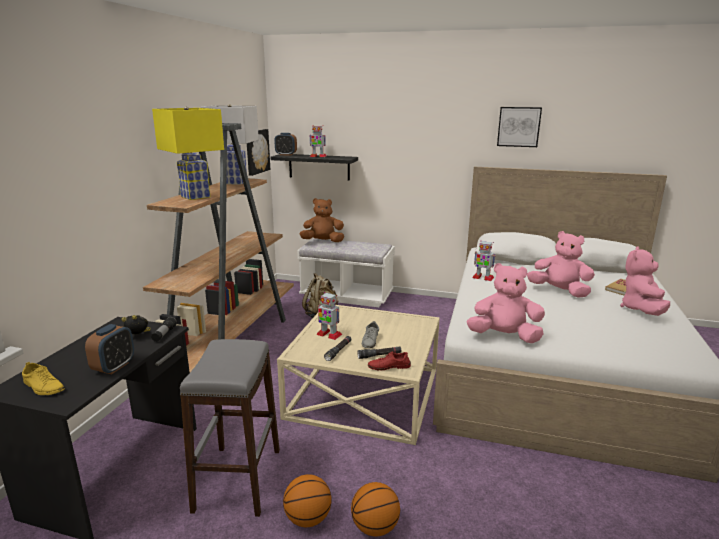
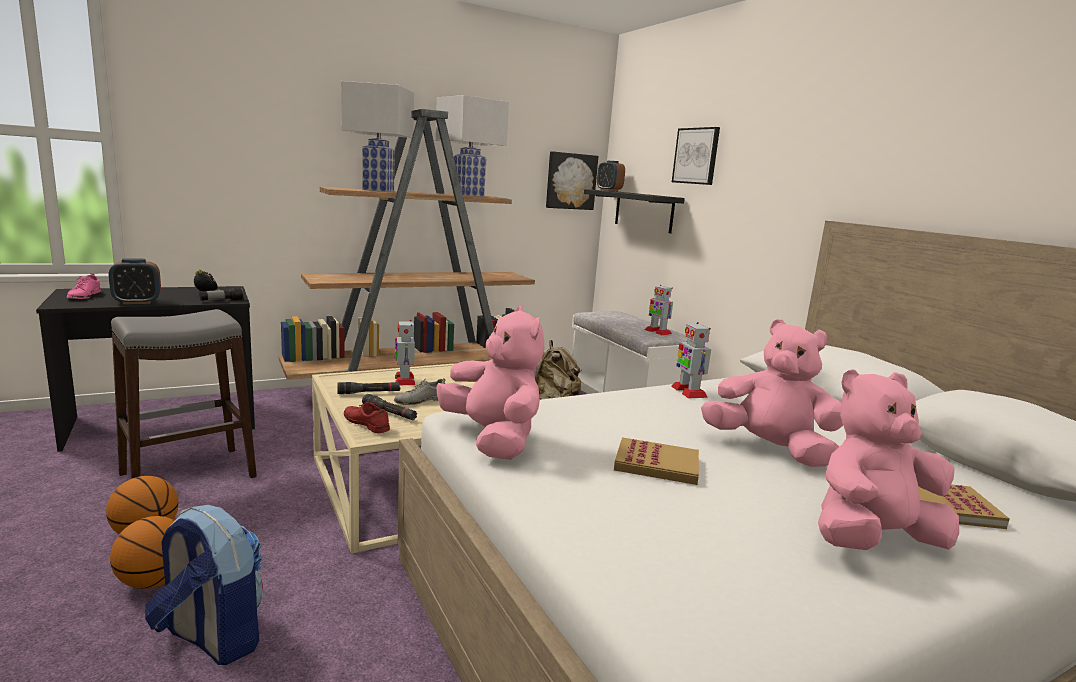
camera: 45 degrees right, 5 degrees down
yellow shoe [22,362,65,395] -> pink shoe [67,274,101,299]
yellow table lamp [152,106,224,200] -> white table lamp [341,81,414,192]
brown plush toy [300,198,344,242] -> none
toy robot [309,125,326,157] -> toy robot moved to [645,285,673,336]
picture [497,107,542,147] -> picture moved to [672,127,720,185]
pink plush toy [527,231,595,298] -> pink plush toy turned 45 degrees counterclockwise [701,319,843,467]
none -> backpack [145,505,263,665]
none -> book [614,437,699,485]

